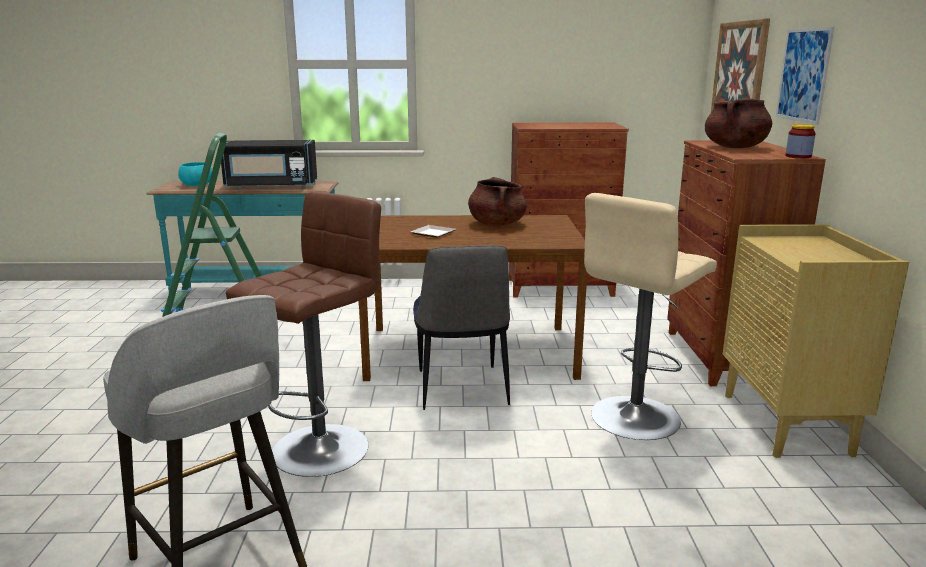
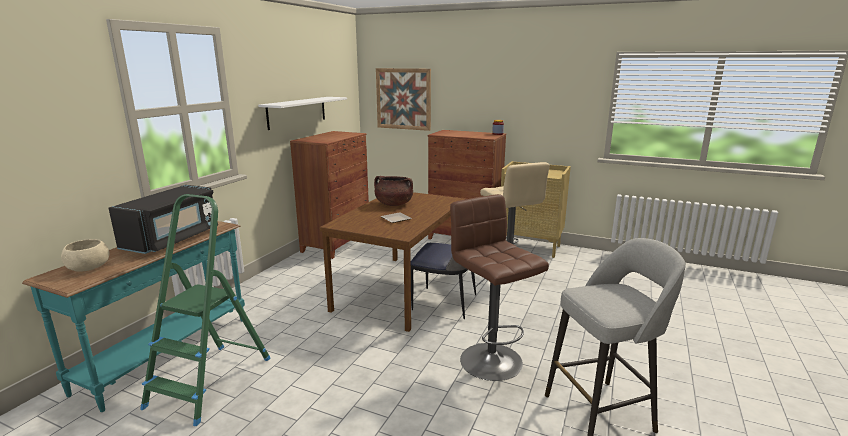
camera: 65 degrees left, 0 degrees up
turquoise bowl [178,162,212,186] -> beige bowl [61,239,109,272]
brown cooking pot [705,98,772,148] -> none
picture [775,27,835,125] -> none
none -> white shelf [258,97,347,130]

